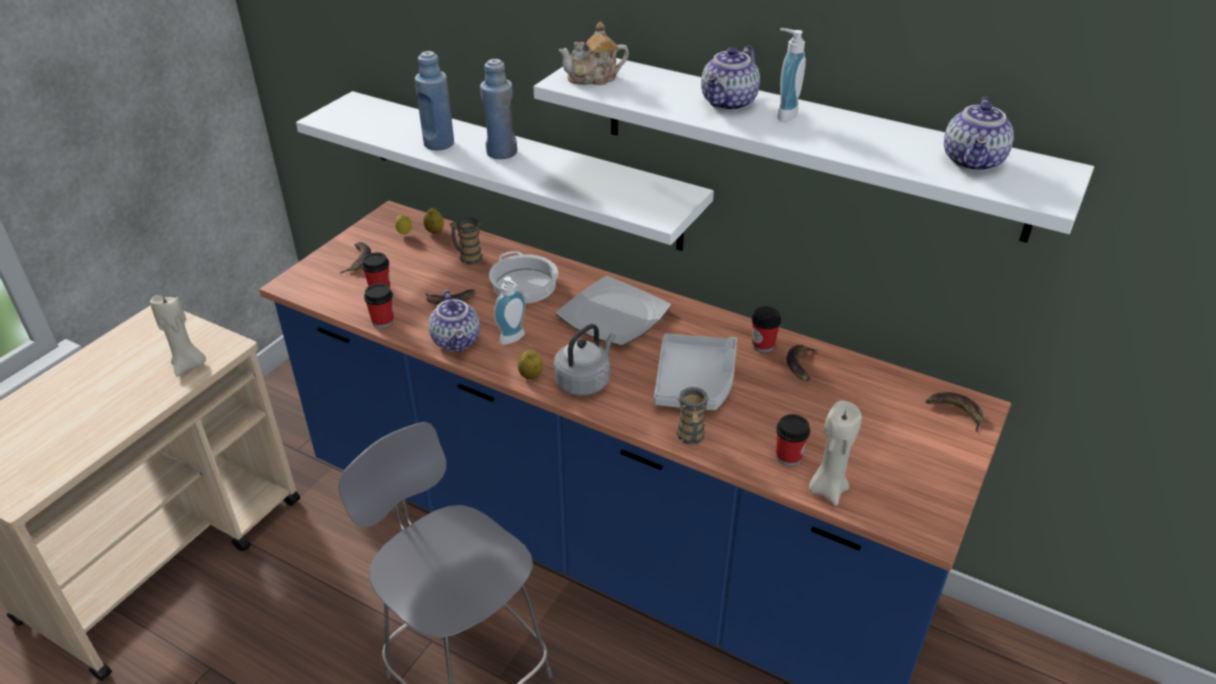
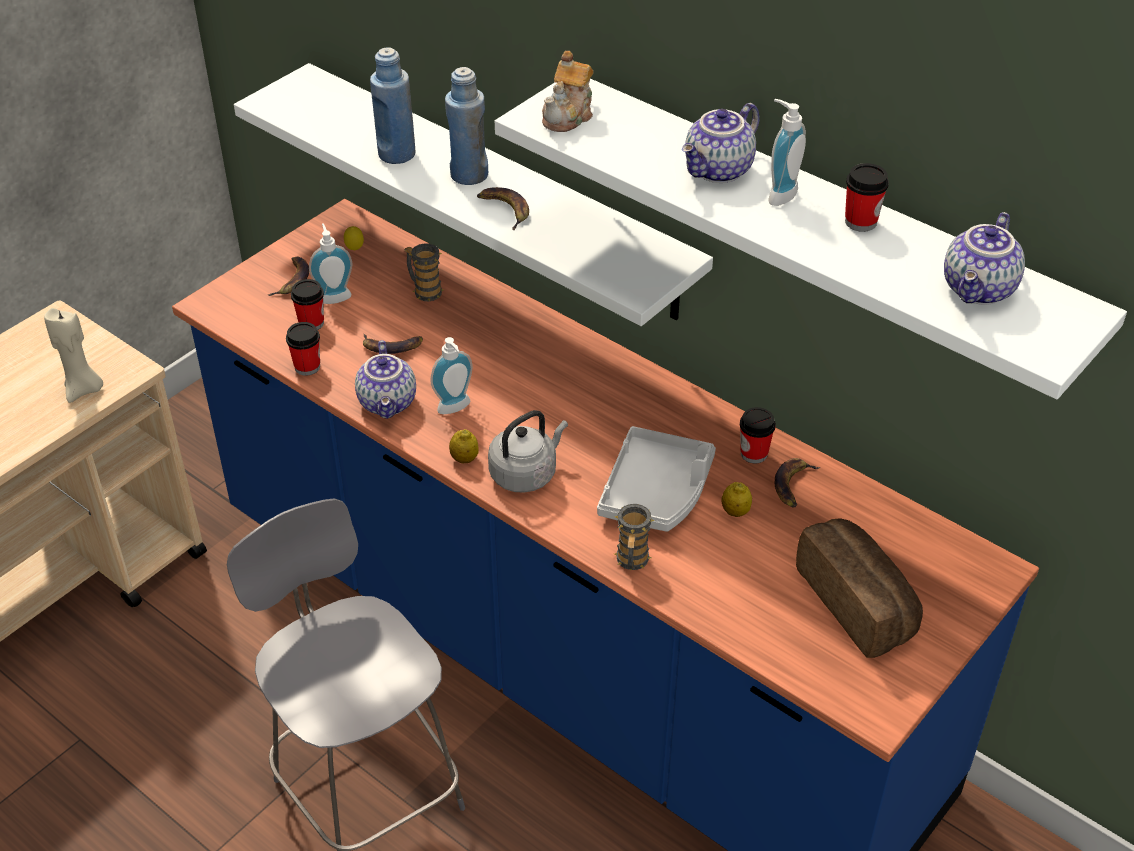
camera: 10 degrees right, 5 degrees up
lemon [423,208,444,233] -> lemon moved to [722,482,752,517]
cooking pot [489,251,558,304] -> none
plate [556,276,671,346] -> none
teapot [558,22,629,85] -> teapot turned 60 degrees counterclockwise [542,51,593,132]
cup [776,414,810,466] -> cup moved to [845,163,889,232]
beige candle [809,401,862,506] -> none
banana [926,392,984,432] -> banana moved to [477,187,529,230]
none -> soap dispenser [309,223,353,304]
none -> bread [796,518,923,658]

